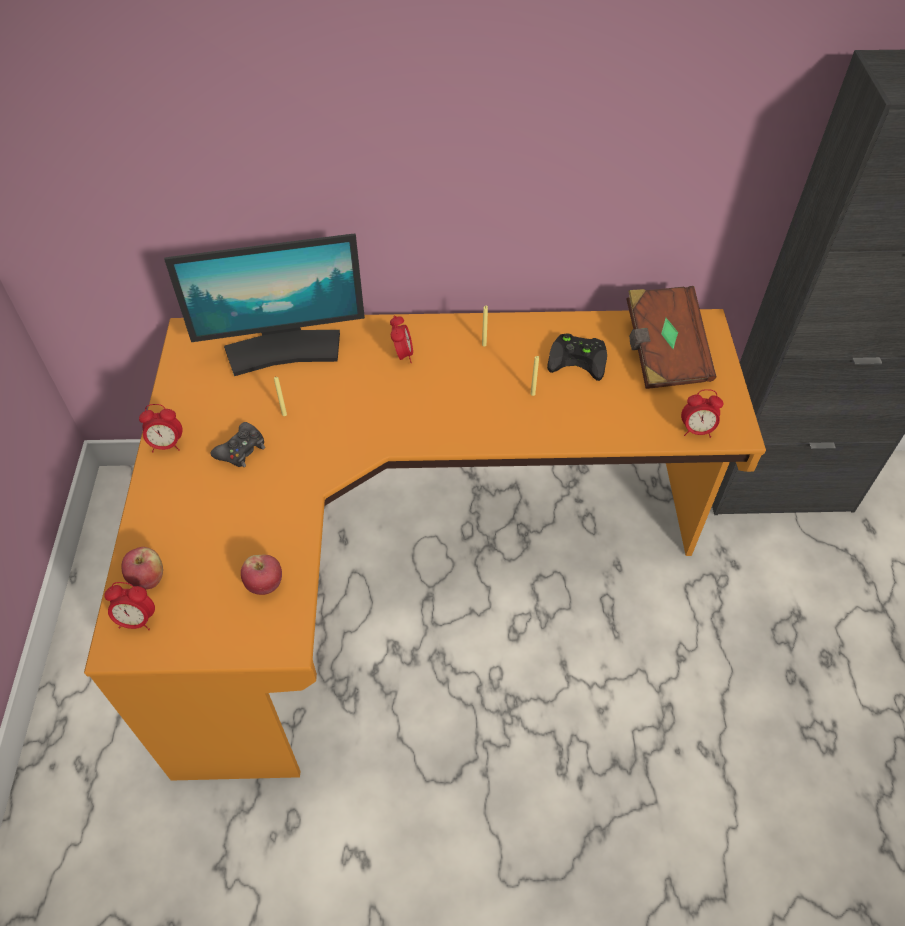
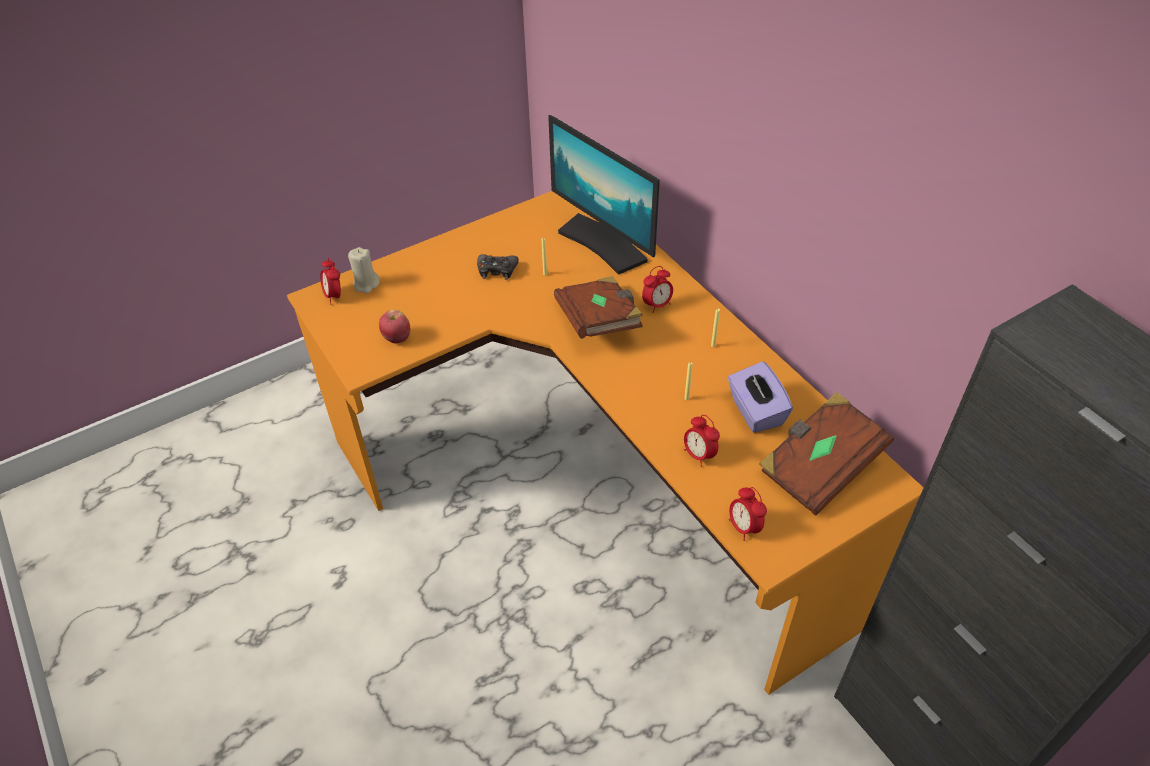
camera: 60 degrees right, 5 degrees down
apple [122,547,163,590] -> beige candle [348,247,380,294]
alarm clock [139,404,183,452] -> alarm clock moved to [684,415,720,467]
black game controller [547,333,607,381] -> purple tissue box [728,361,793,433]
none -> brown book [554,276,643,339]

